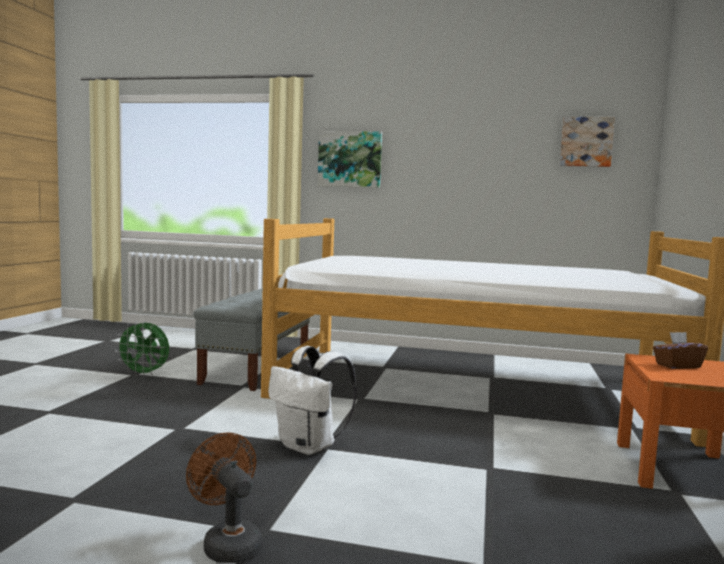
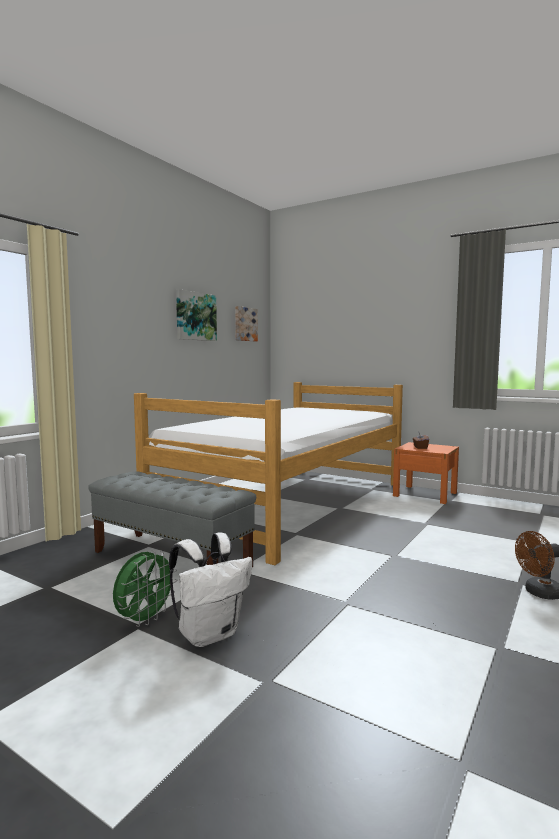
camera: 70 degrees left, 0 degrees up
white backpack [268,346,357,455] -> white backpack moved to [169,532,252,647]
picture [318,131,382,188] -> picture moved to [176,289,217,341]

